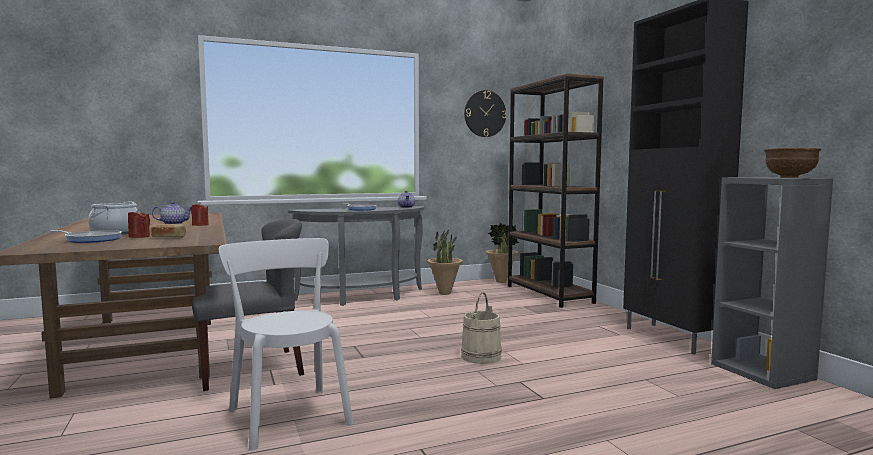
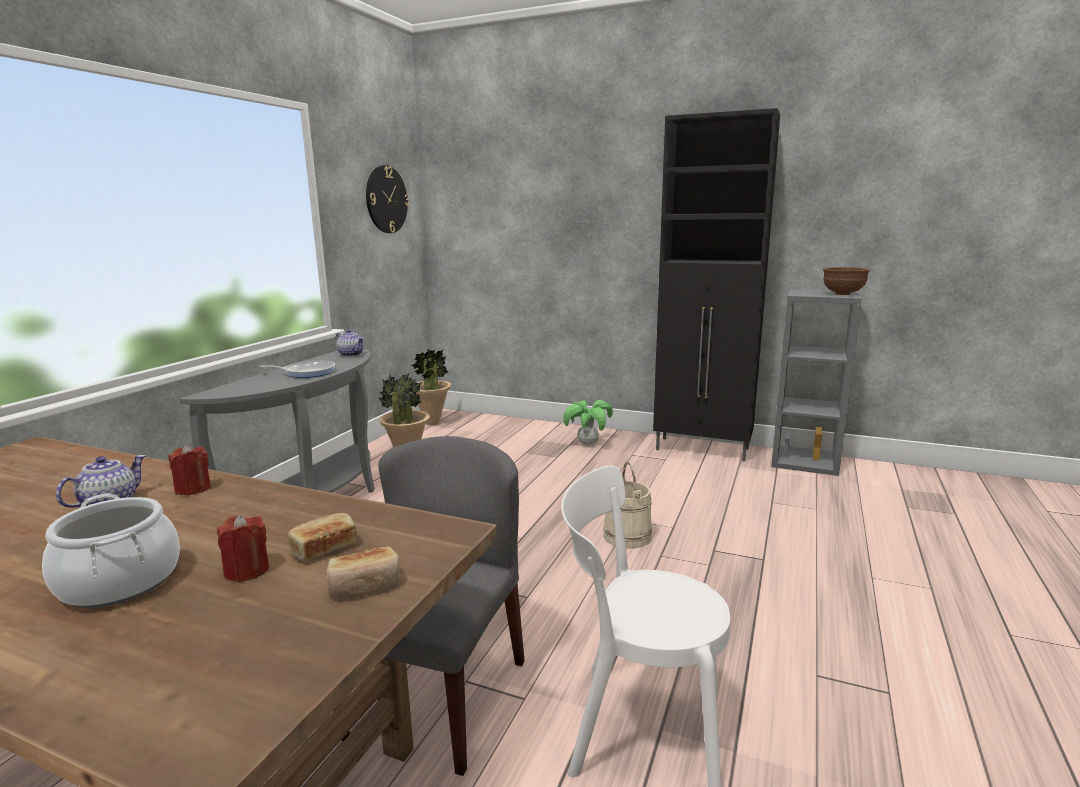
camera: 45 degrees left, 10 degrees up
frying pan [50,230,122,243] -> none
brown bookcase [508,73,604,308] -> none
none -> bread [326,547,400,599]
none -> potted plant [563,400,613,446]

